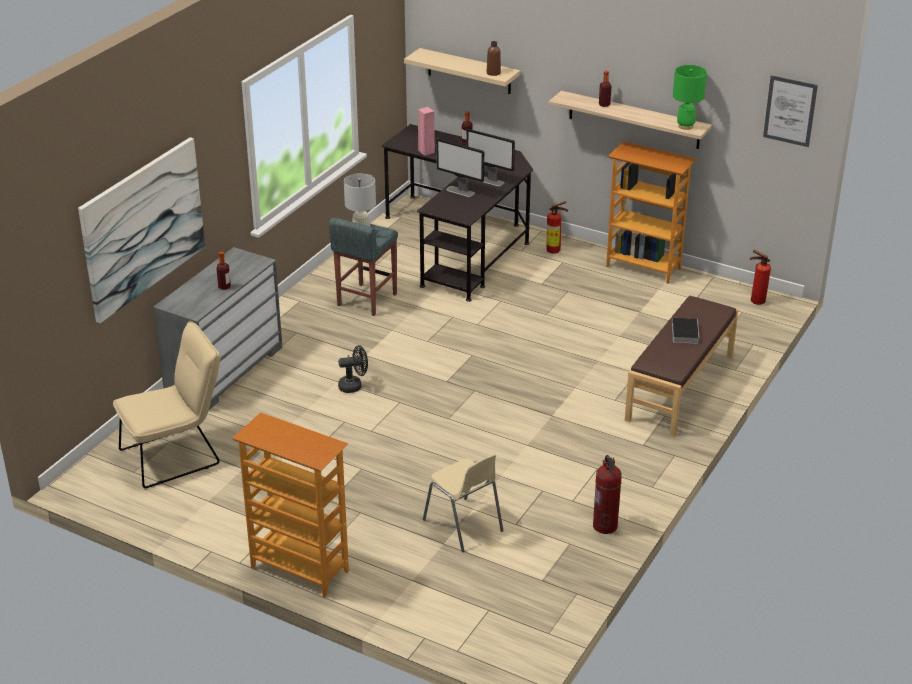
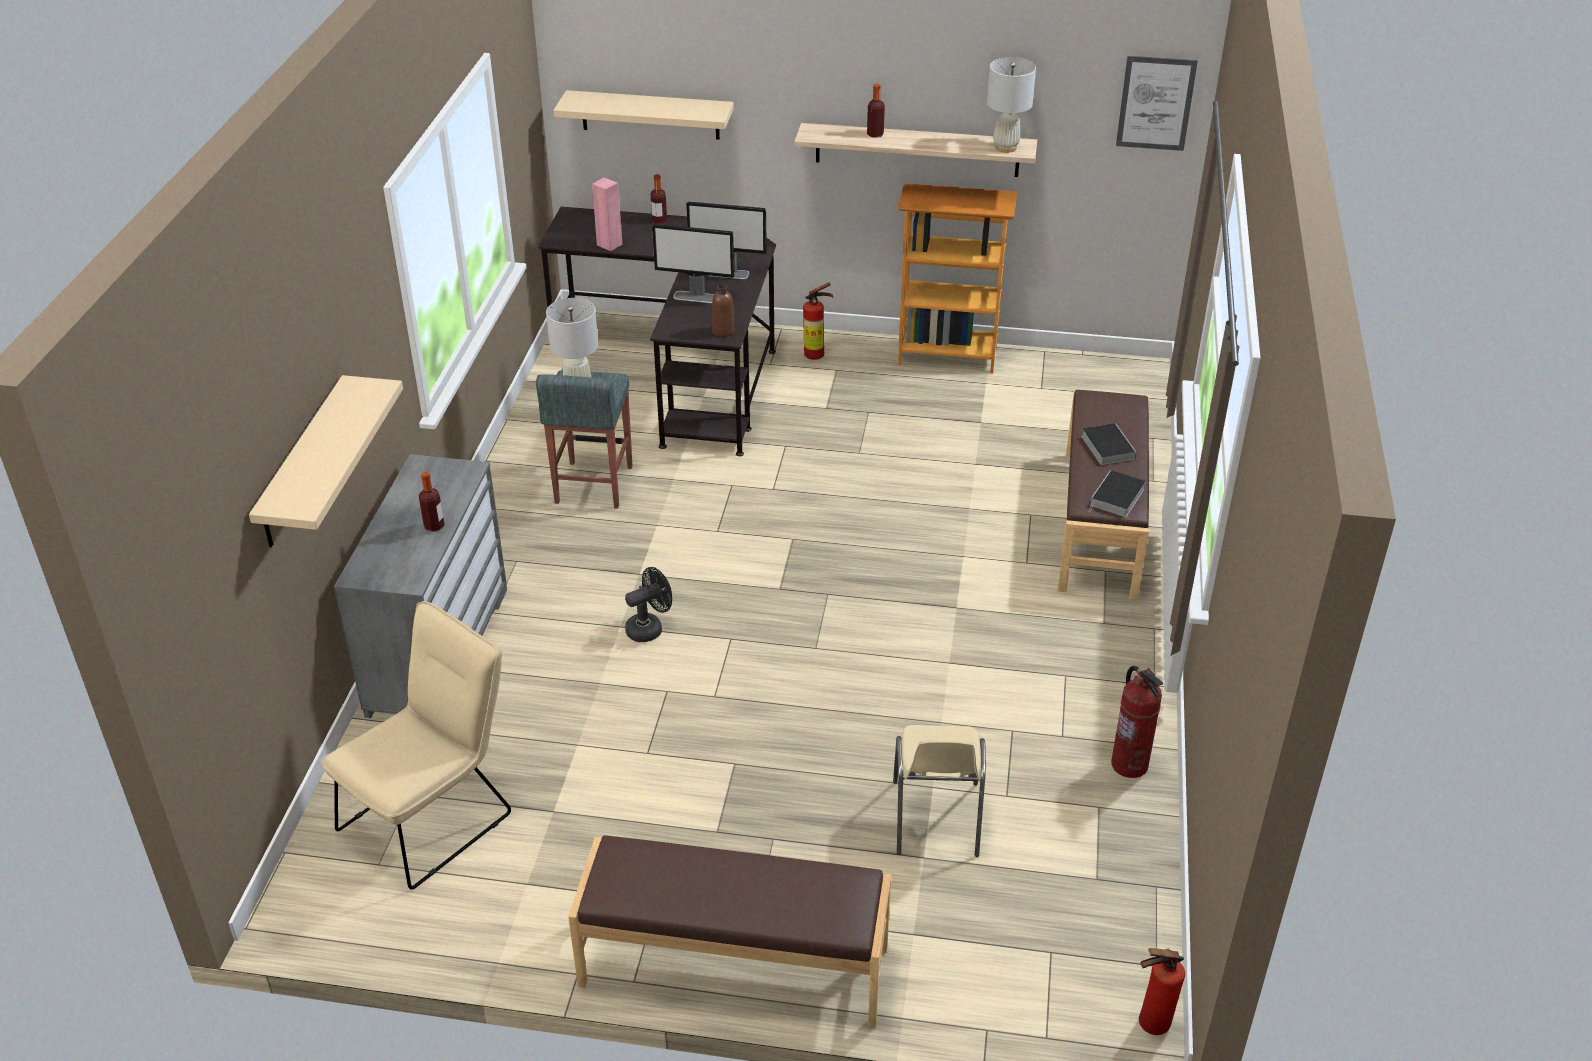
camera: 20 degrees left, 5 degrees up
picture [78,137,205,323] -> beige shelf [249,375,403,547]
bookcase [232,412,349,598] -> brown bench [568,835,891,1028]
beige chair [423,454,503,552] -> beige chair turned 60 degrees clockwise [893,725,986,857]
brown bottle [487,41,501,76] -> brown bottle moved to [712,284,735,337]
green table lamp [673,65,707,130] -> white table lamp [987,57,1036,153]
fire extinguisher [750,250,771,305] -> fire extinguisher moved to [1139,948,1185,1035]
none -> book [1089,470,1146,517]

